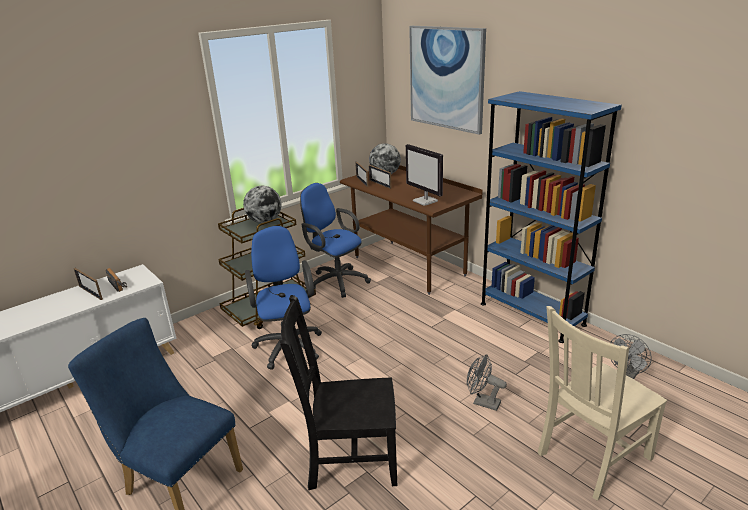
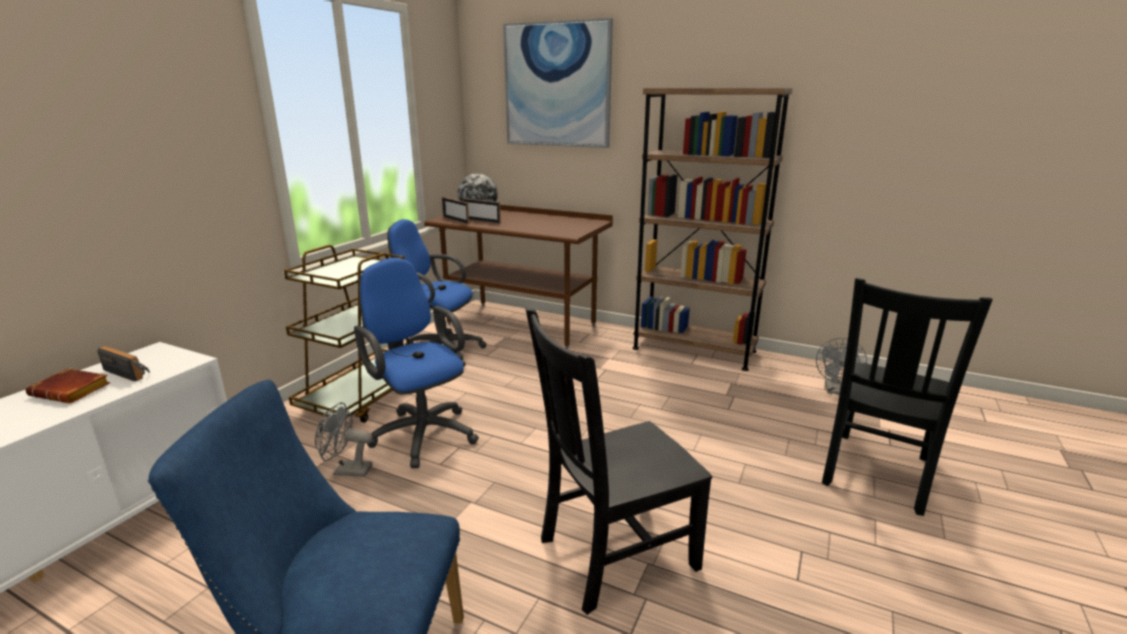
camera: 25 degrees left, 5 degrees down
picture frame [74,268,103,300] -> brown book [26,368,110,404]
globe [243,186,281,223] -> none
monitor [406,144,443,206] -> none
grey fan [467,354,507,411] -> grey fan moved to [315,402,373,477]
blue bookcase [481,91,622,343] -> brown bookcase [633,88,792,371]
beige chair [538,306,667,501] -> black chair [822,278,993,516]

